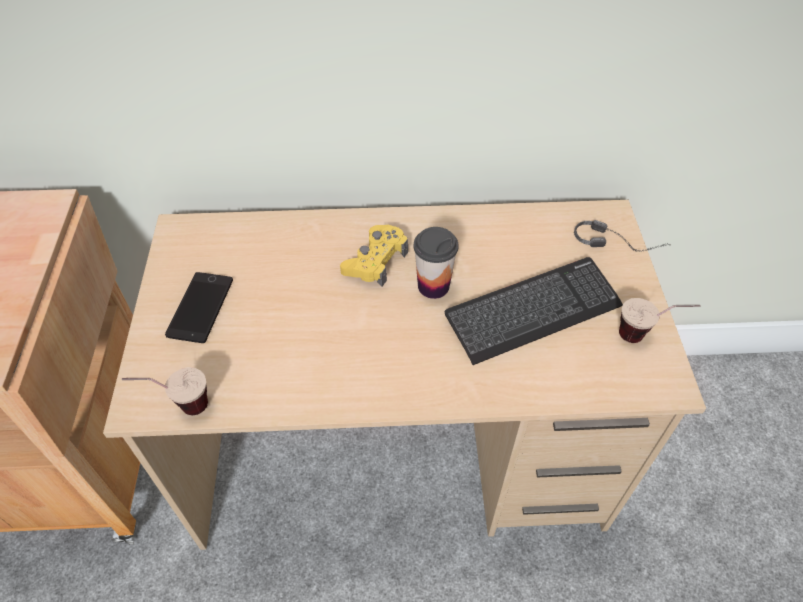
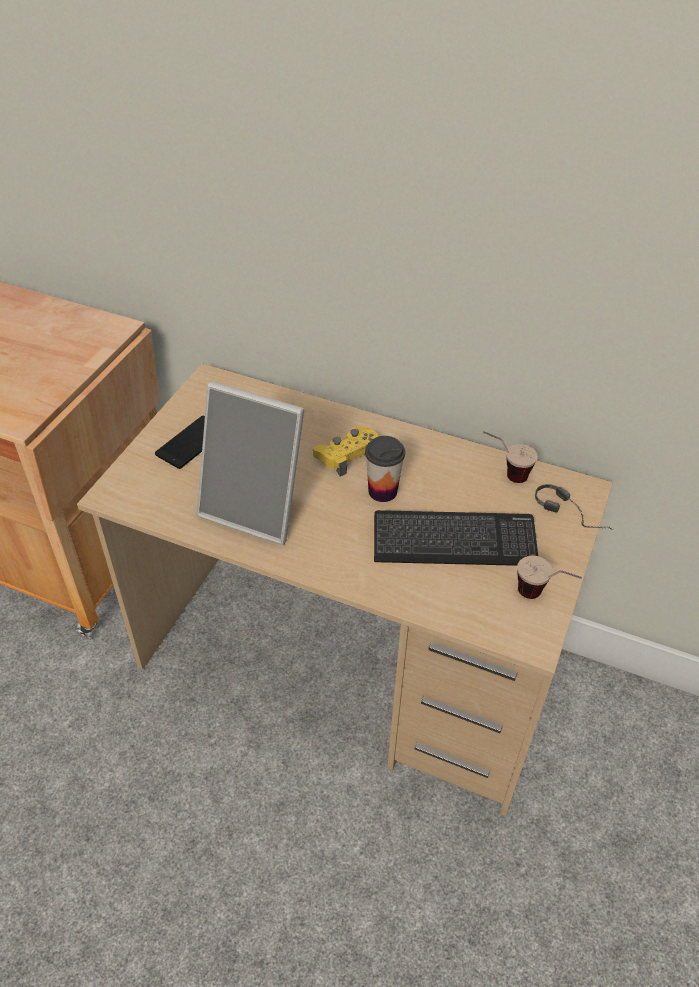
camera: 25 degrees right, 5 degrees down
cup [122,367,208,415] -> cup moved to [483,431,538,483]
none -> picture frame [197,381,304,545]

